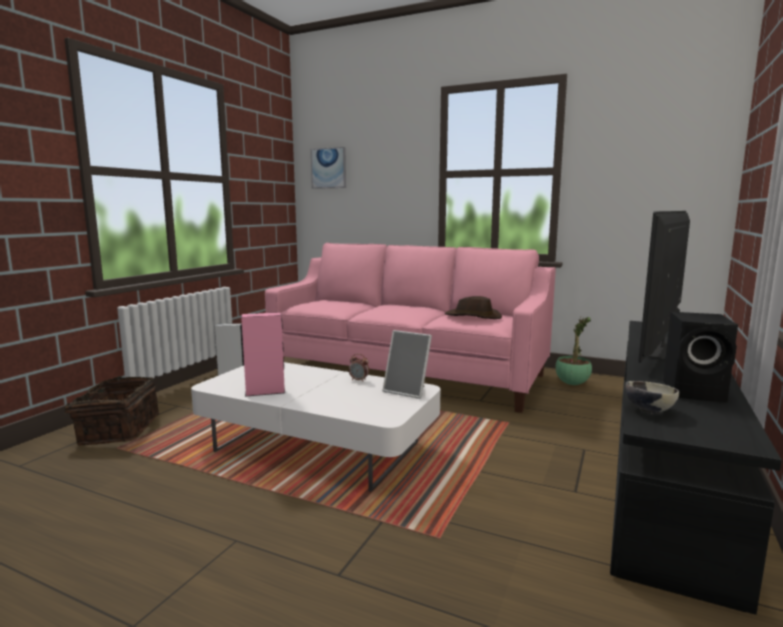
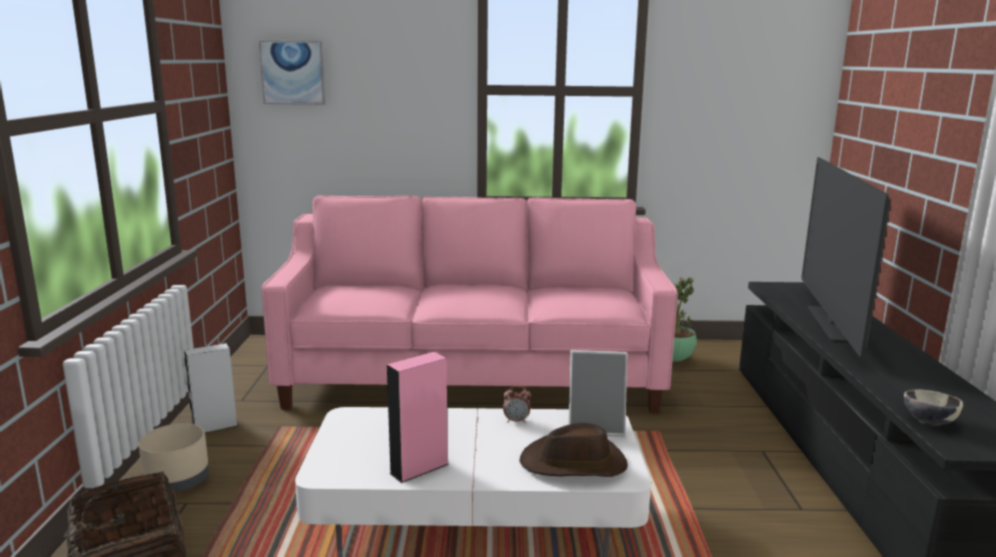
camera: 25 degrees left, 5 degrees up
brown hat [445,296,502,319] -> brown hat moved to [519,423,628,477]
black speaker [663,312,738,402] -> none
none -> beige planter [138,423,209,492]

